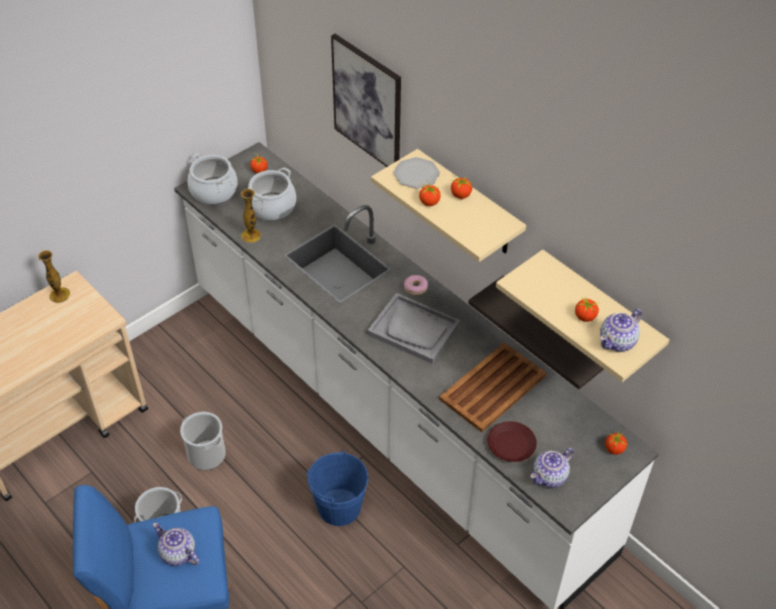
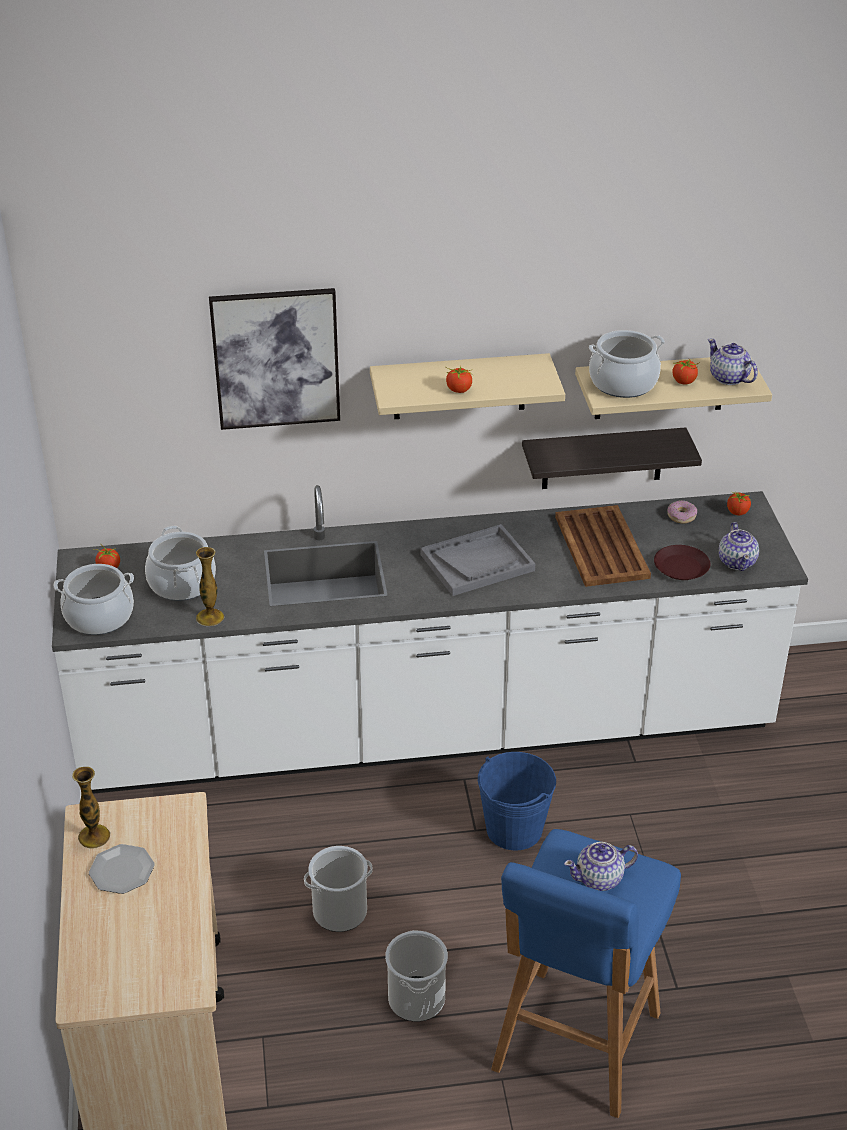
camera: 55 degrees left, 10 degrees down
plate [393,157,440,189] -> plate moved to [89,844,155,894]
donut [404,275,428,295] -> donut moved to [668,500,697,524]
tomato [450,176,472,199] -> none
teapot [600,309,642,352] -> teapot turned 150 degrees clockwise [708,339,758,385]
none -> cooking pot [589,330,665,398]

